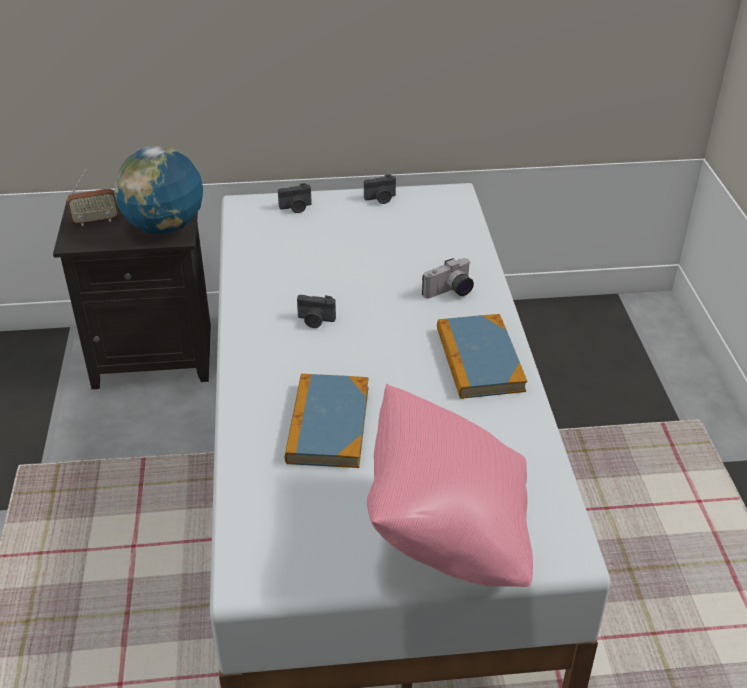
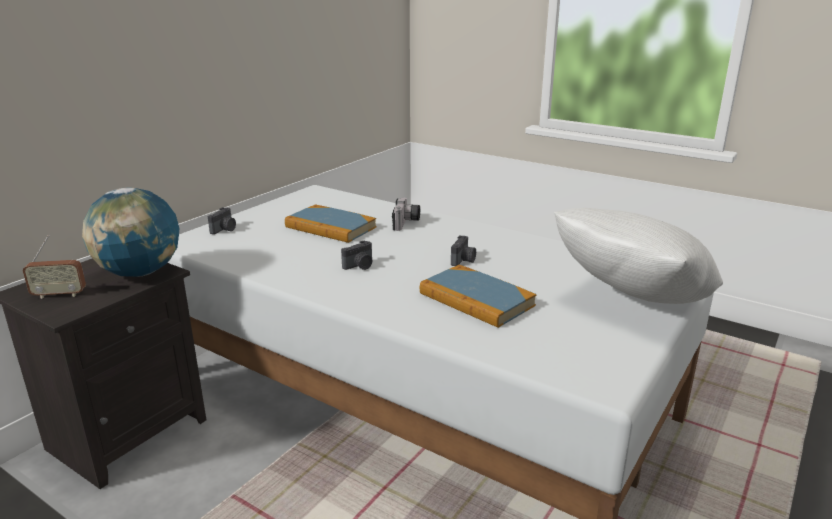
camera: 50 degrees left, 15 degrees down
radio [67,169,118,226] -> radio turned 60 degrees clockwise [23,235,86,299]
camera [364,174,396,204] -> camera moved to [451,235,476,266]
pink pillow [367,384,533,587] -> white pillow [554,208,723,304]
book [437,314,527,399] -> book moved to [285,204,376,243]

